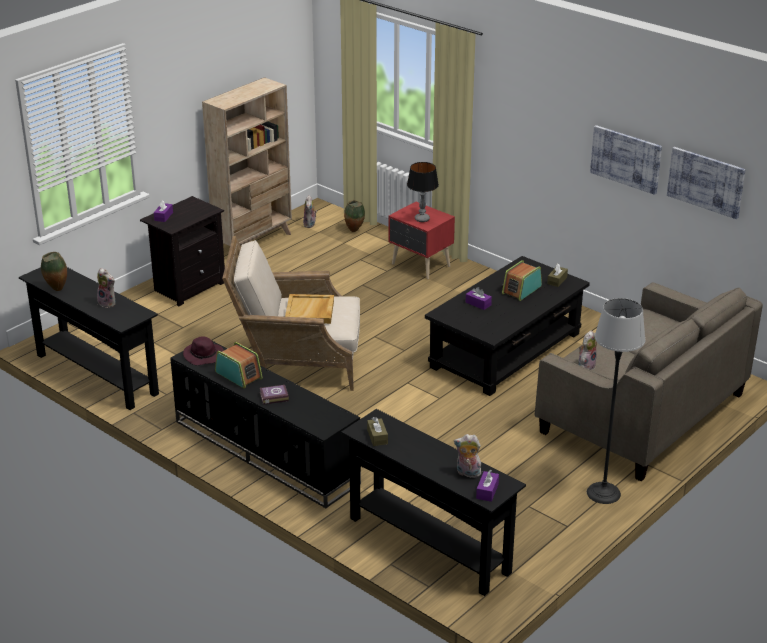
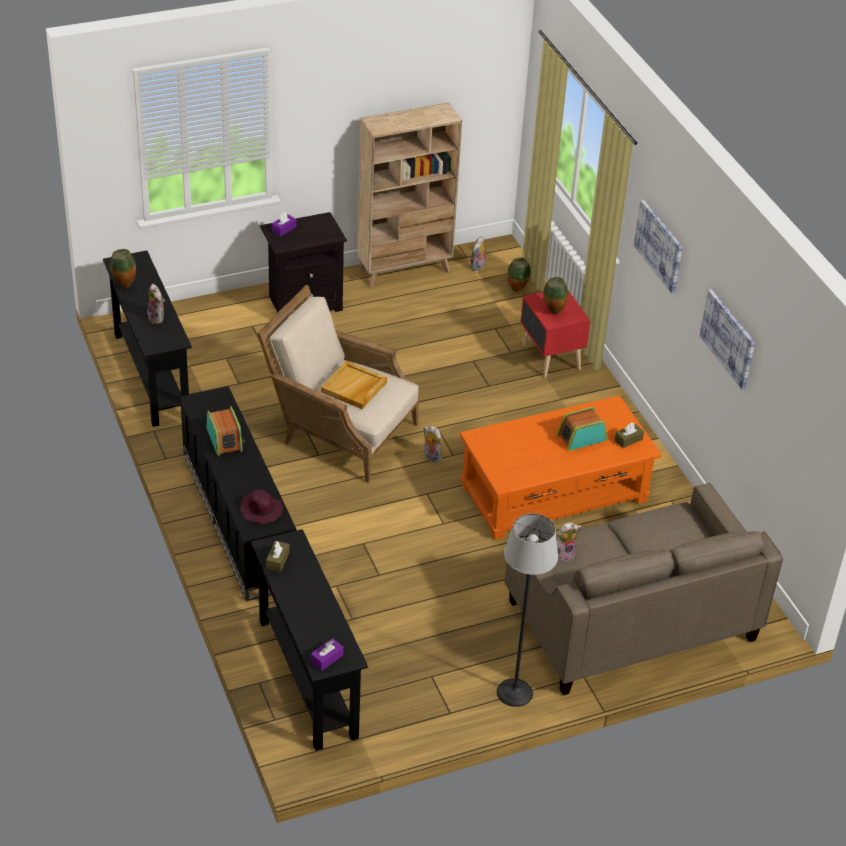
camera: 25 degrees right, 10 degrees up
purple hat [183,336,224,365] -> purple hat moved to [240,490,283,524]
book [260,385,289,405] -> none
table lamp [407,162,439,222] -> vase [543,277,568,315]
black coffee table [425,256,590,396] -> orange coffee table [460,395,662,540]
plush toy [454,434,481,478] -> plush toy moved to [423,426,442,463]
purple tissue box [466,287,492,310] -> none
picture [667,147,746,219] -> picture moved to [634,199,683,293]

